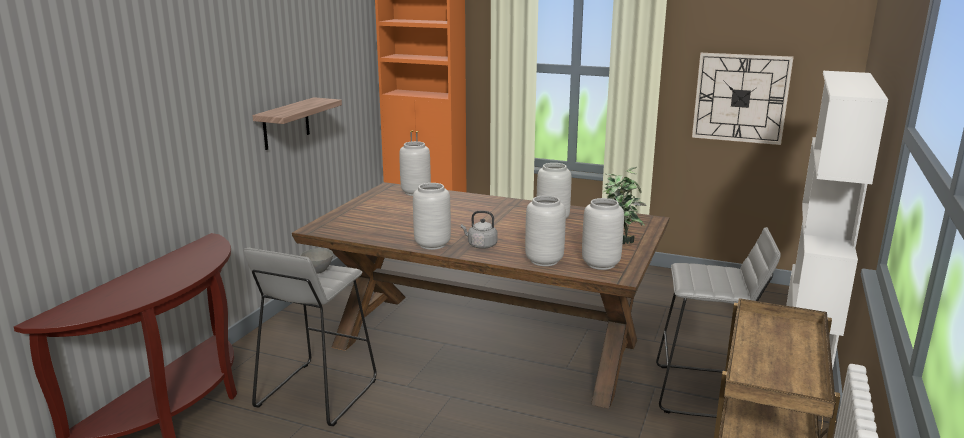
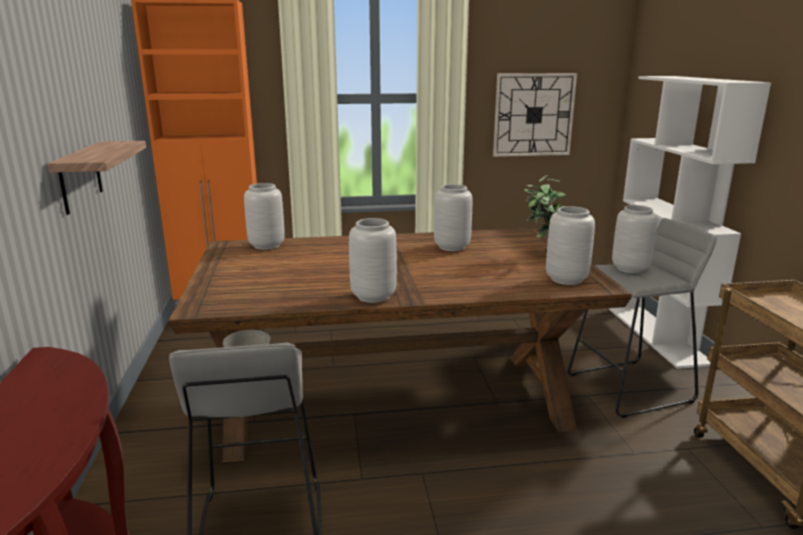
camera: 30 degrees left, 0 degrees up
grey kettle [461,211,497,249] -> none
grey vase [525,195,566,266] -> grey vase moved to [612,205,658,273]

